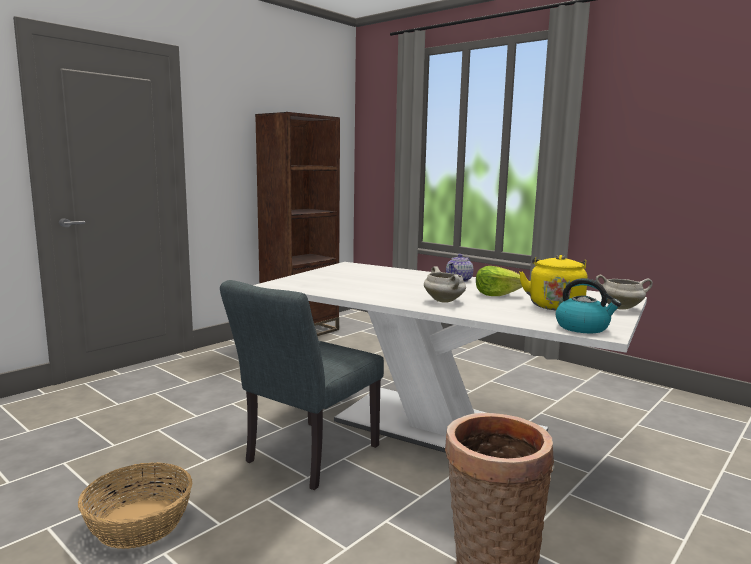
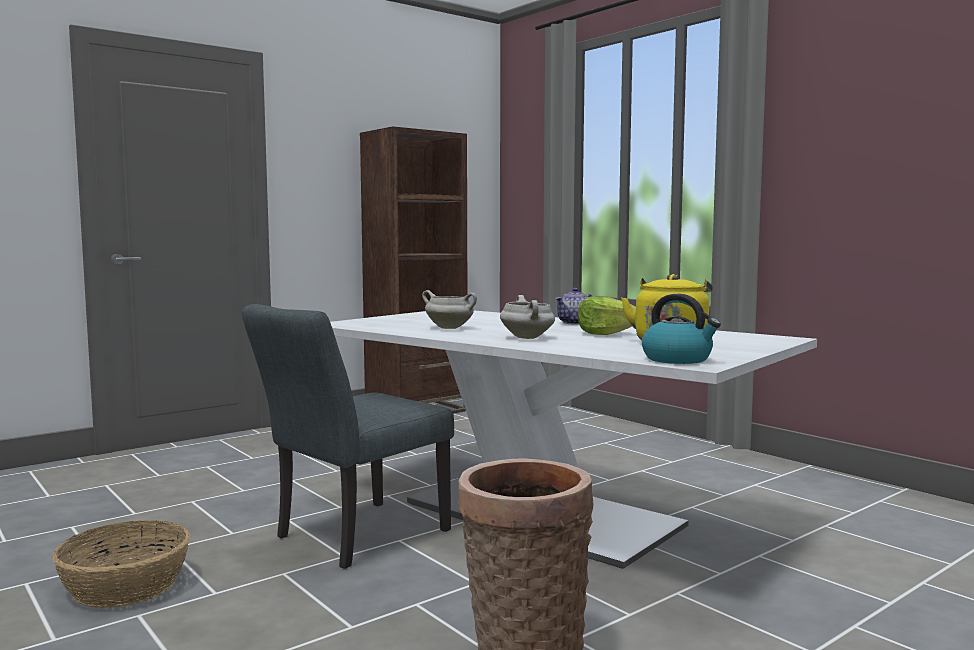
camera: 10 degrees right, 5 degrees down
white cooking pot [596,275,653,310] -> white cooking pot moved to [422,290,477,329]

